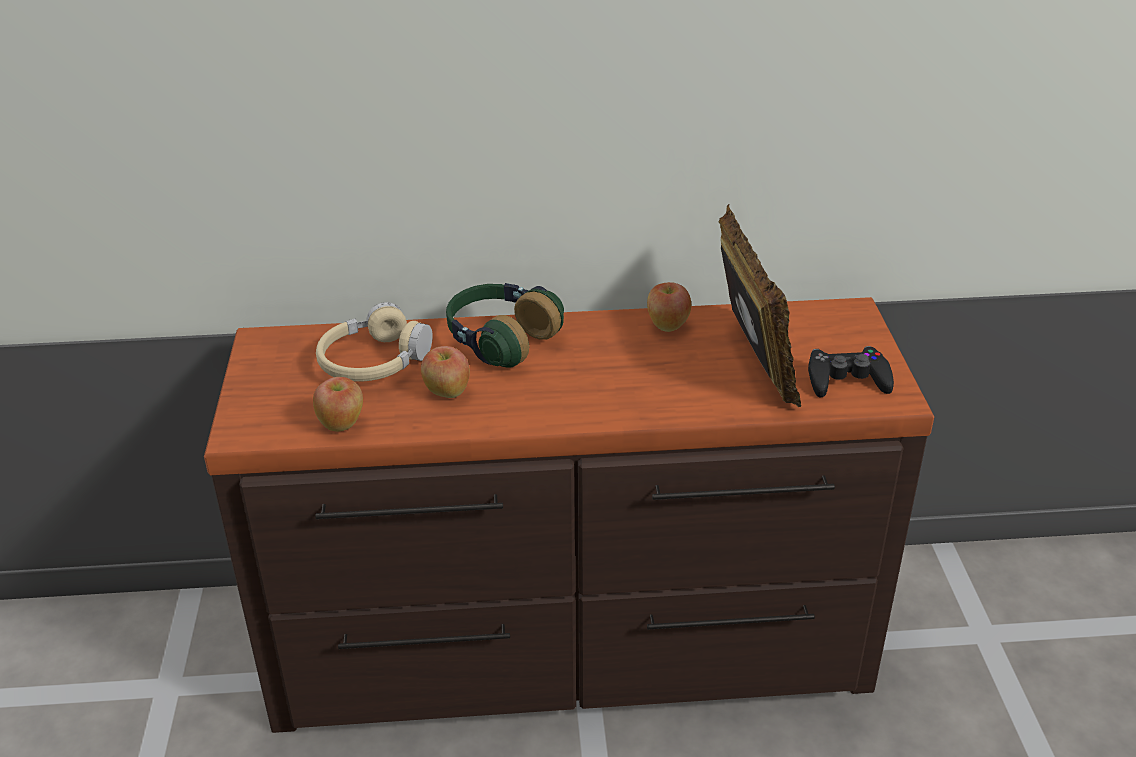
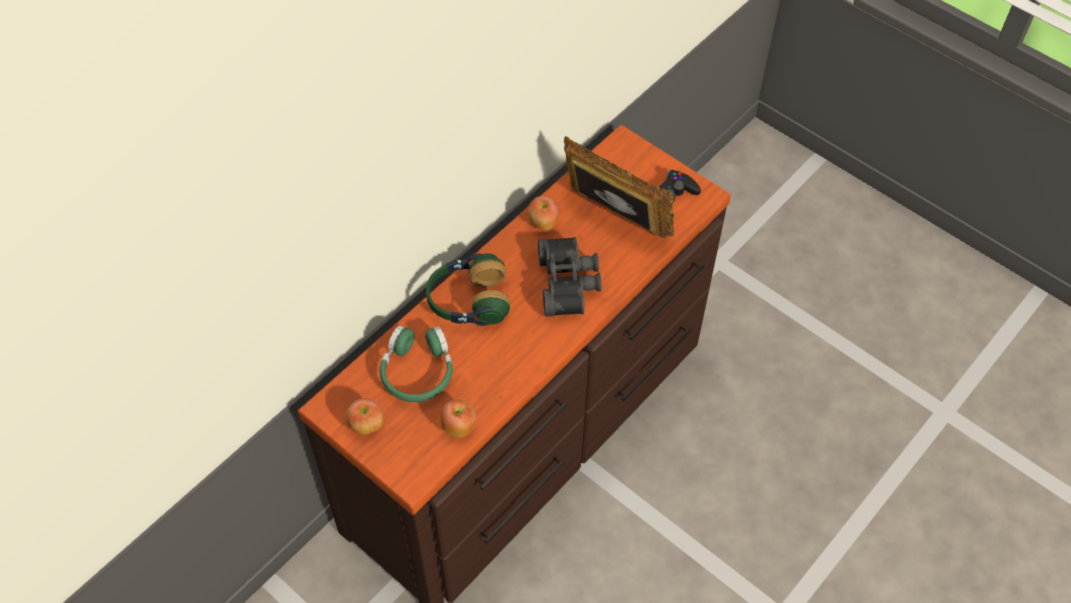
camera: 45 degrees left, 20 degrees up
beige headphones [316,302,433,382] -> green headphones [379,325,453,402]
apple [421,346,470,398] -> apple moved to [346,398,384,434]
none -> black binoculars [538,237,601,317]

